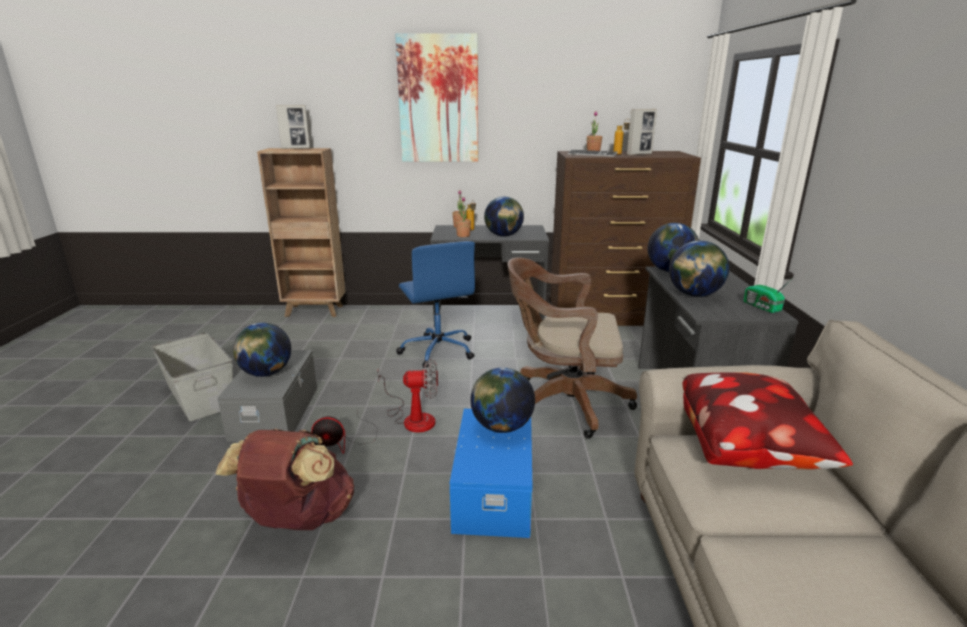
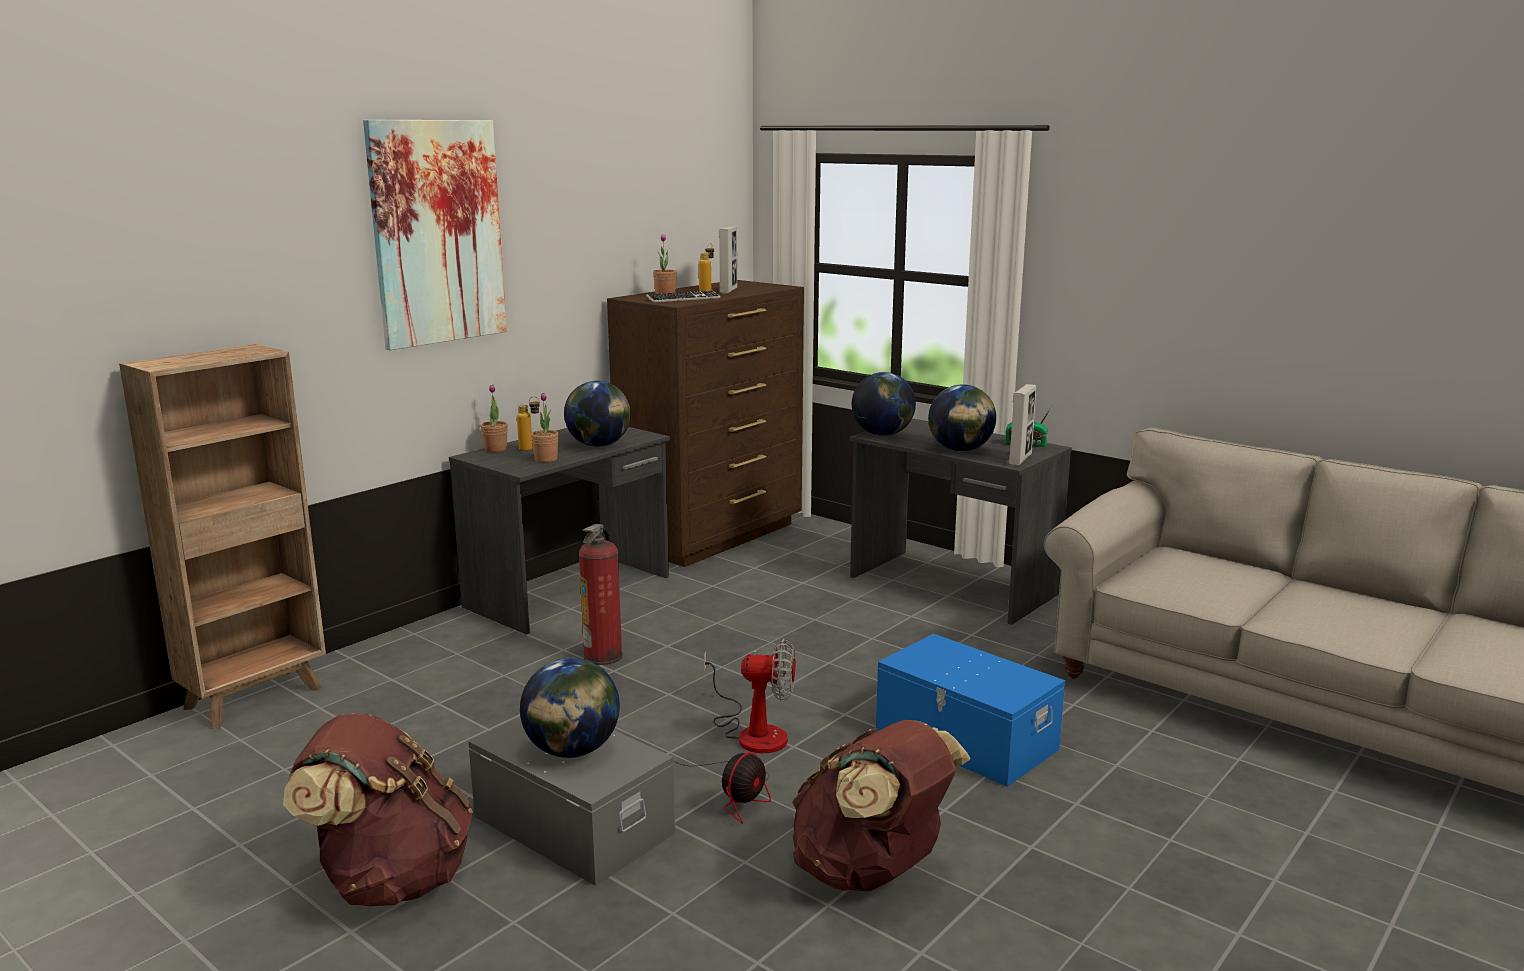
camera: 50 degrees left, 5 degrees down
grey storage box [151,332,233,421] -> brown backpack [283,713,473,906]
picture frame [276,105,310,149] -> picture frame moved to [1009,384,1037,466]
fan [377,359,438,432] -> fan turned 60 degrees clockwise [704,638,795,753]
blue office chair [396,241,475,368] -> fire extinguisher [579,524,623,665]
globe [470,368,535,433] -> none
brown office chair [508,258,637,439] -> none
pillow [683,372,853,469] -> none

